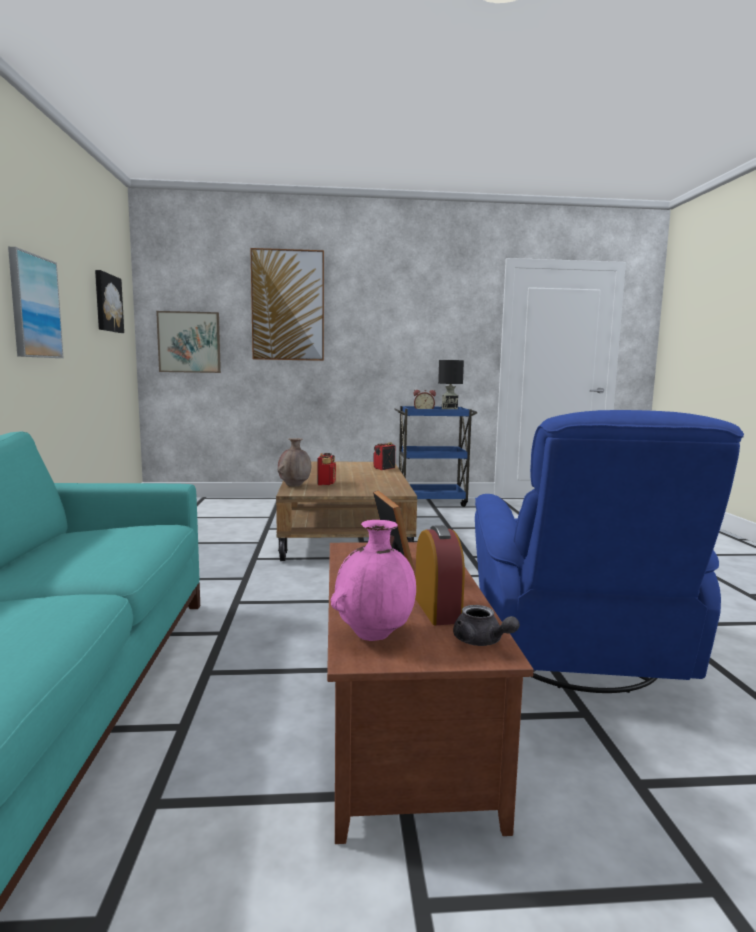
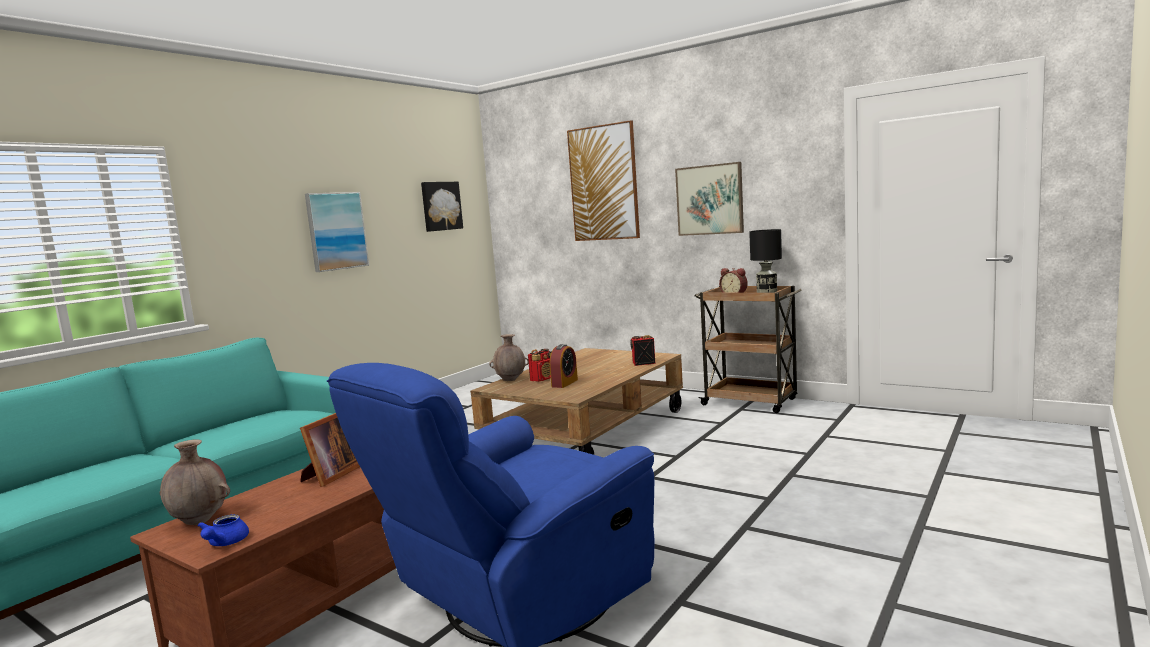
camera: 40 degrees right, 0 degrees up
picture [156,311,221,373] -> picture moved to [675,162,744,236]
pink vase [331,520,416,641] -> brown vase [160,439,230,525]
blue cart [394,406,477,507] -> brown cart [695,286,802,413]
alarm clock [415,525,465,625] -> alarm clock moved to [550,344,578,388]
grey teapot [453,605,520,646] -> blue teapot [197,514,249,546]

